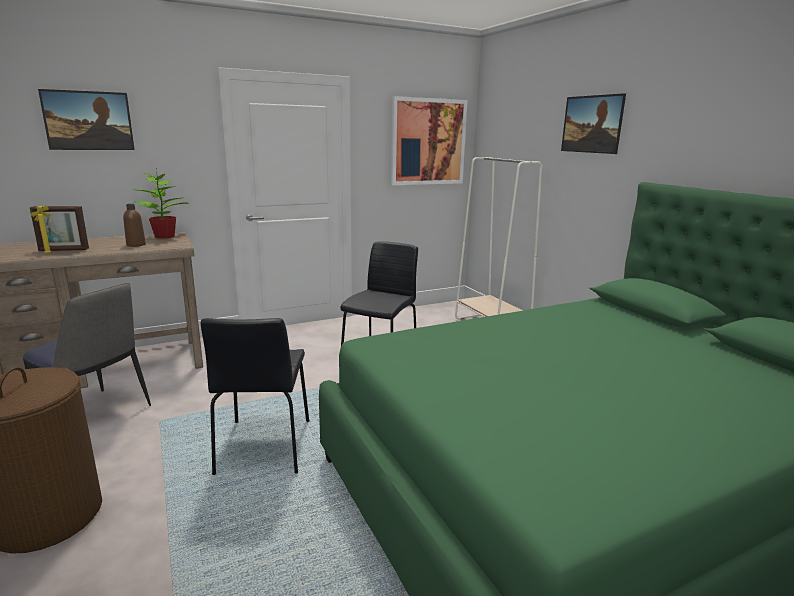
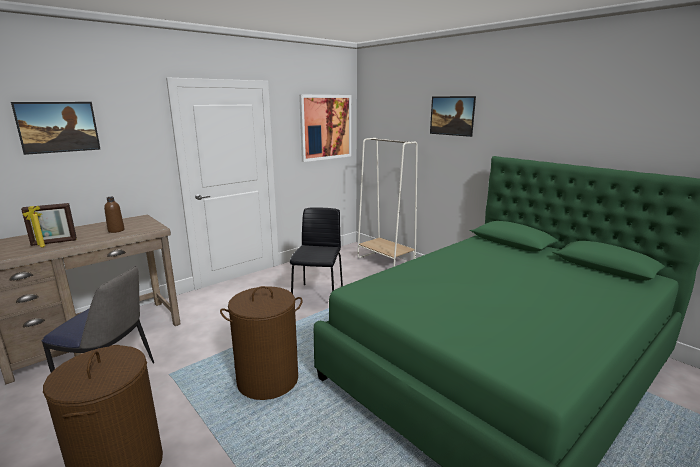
camera: 15 degrees left, 0 degrees up
potted plant [133,169,189,239] -> none
black chair [200,318,310,475] -> brown laundry basket [220,286,303,400]

